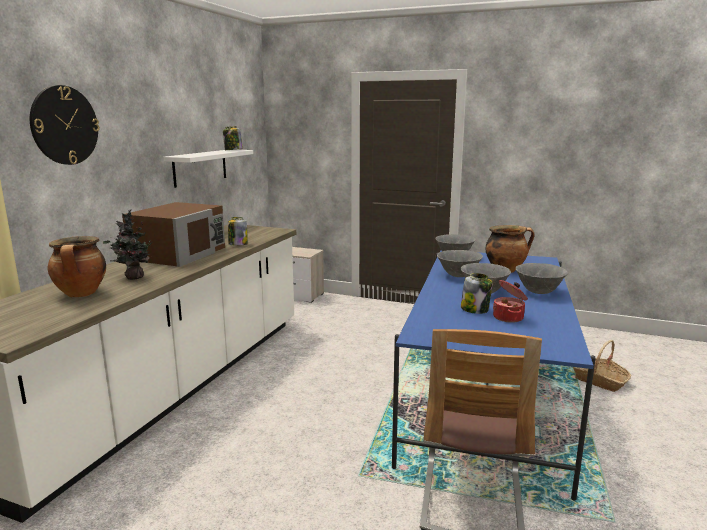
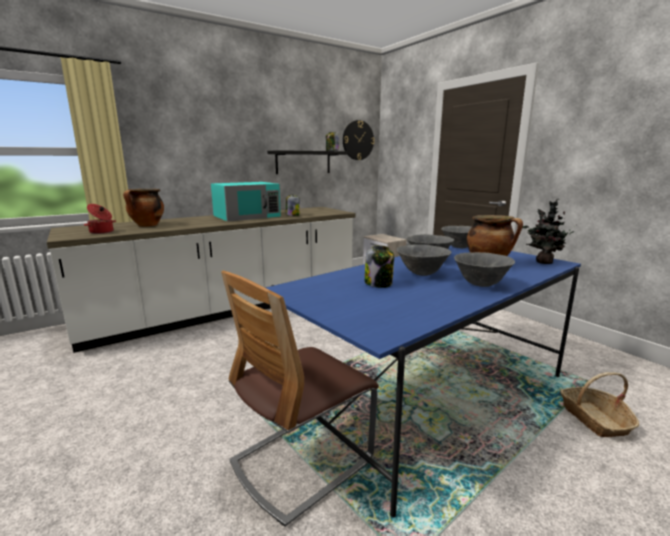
camera: 35 degrees right, 0 degrees up
wall clock [30,85,100,165] -> wall clock moved to [343,120,374,160]
potted plant [103,209,152,280] -> potted plant moved to [522,199,574,264]
brown microwave [122,202,225,267] -> turquoise microwave [211,182,281,222]
white shelf [163,150,253,188] -> black shelf [267,150,348,174]
cooking pot [493,280,528,323] -> cooking pot moved to [84,204,116,234]

